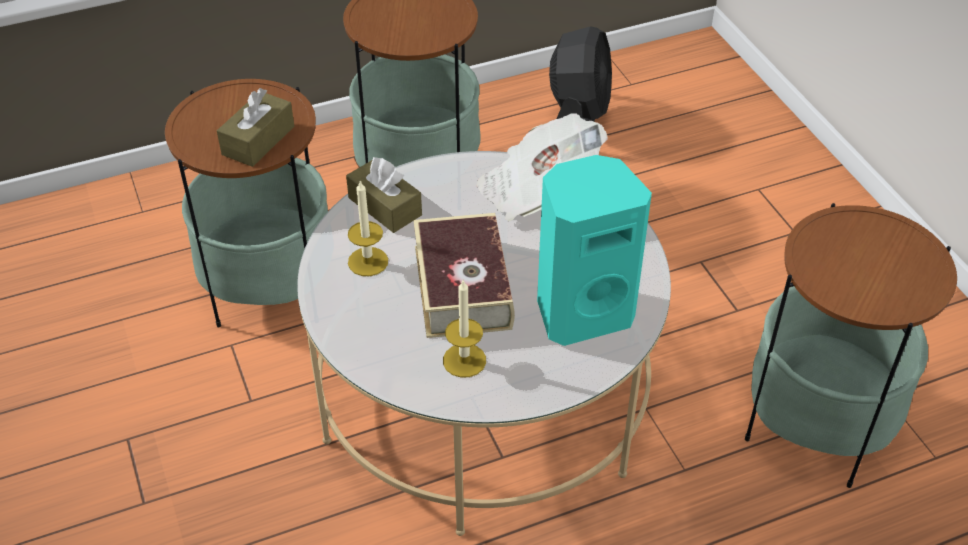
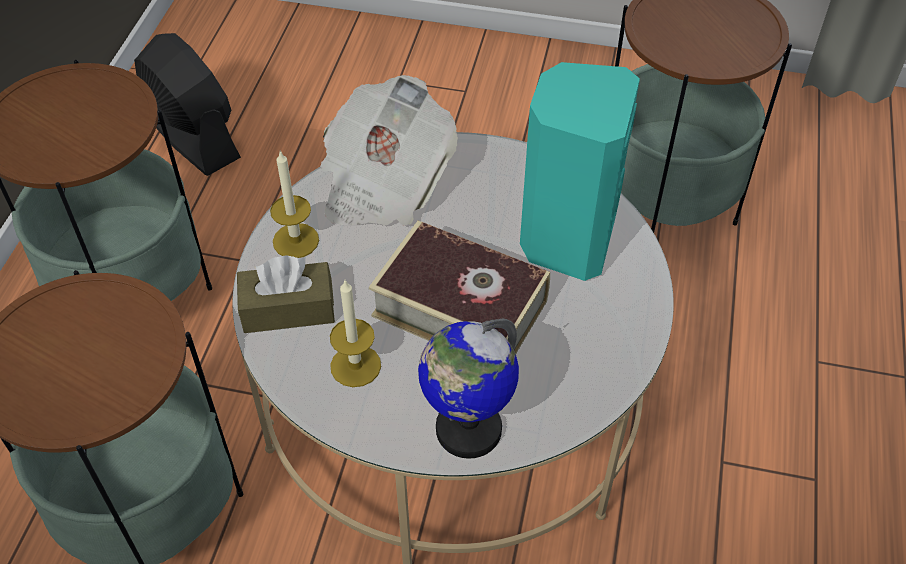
camera: 55 degrees left, 5 degrees up
brown tissue box [217,88,294,167] -> none
candle [443,280,486,378] -> candle moved to [270,151,319,258]
none -> globe [418,319,519,459]

